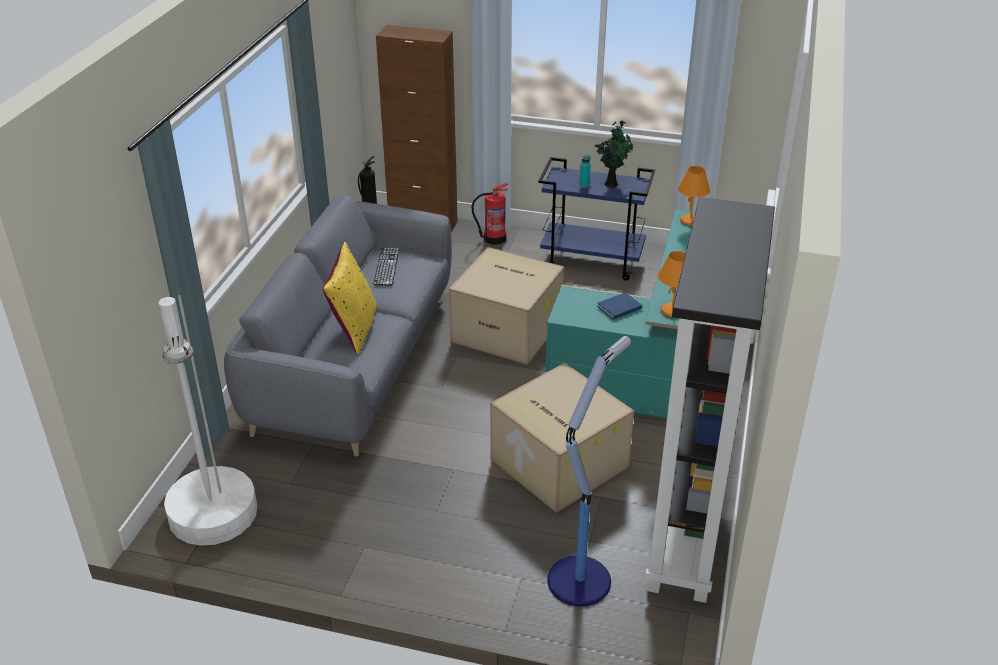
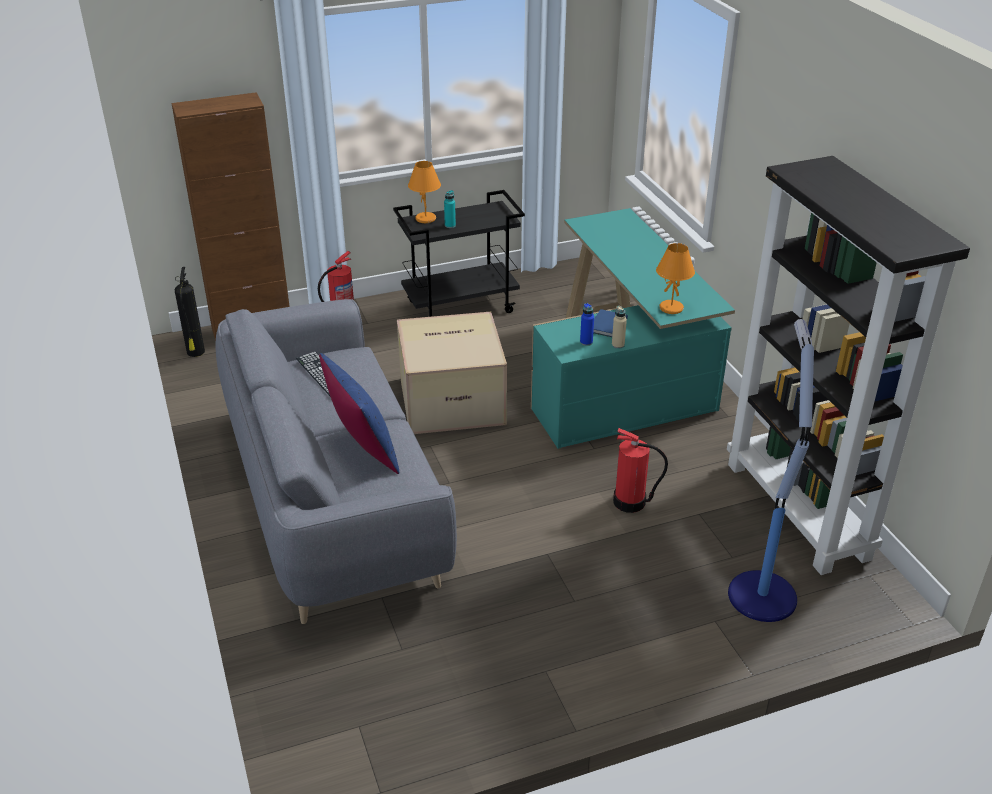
camera: 35 degrees left, 0 degrees up
white floor lamp [159,295,257,546] -> none
yellow pillow [323,242,377,355] -> blue pillow [319,353,399,474]
cardboard box [490,363,634,513] -> fire extinguisher [613,428,668,513]
blue cart [538,157,655,281] -> black cart [393,190,525,317]
potted plant [595,121,633,188] -> none
orange table lamp [678,166,711,226] -> orange table lamp moved to [408,161,441,223]
none -> blue bottle [580,303,594,346]
none -> beige bottle [612,306,627,349]

